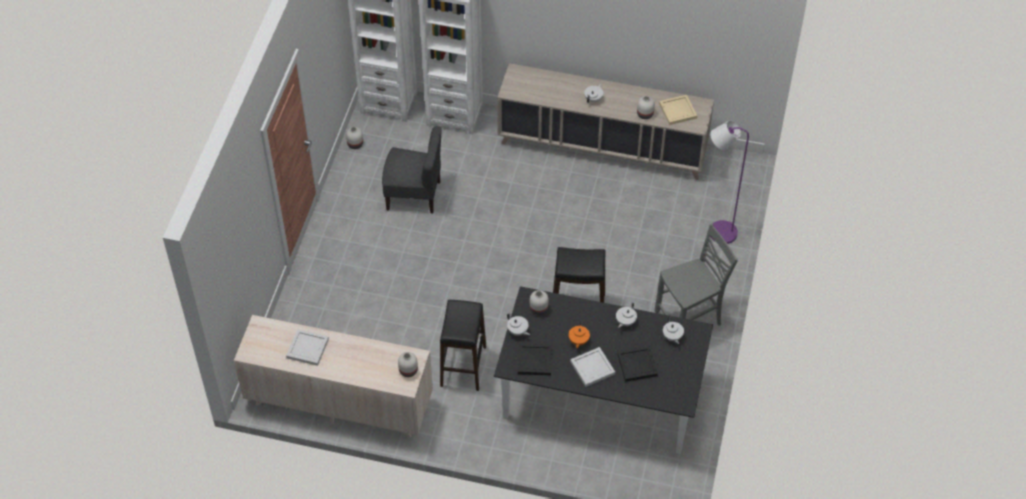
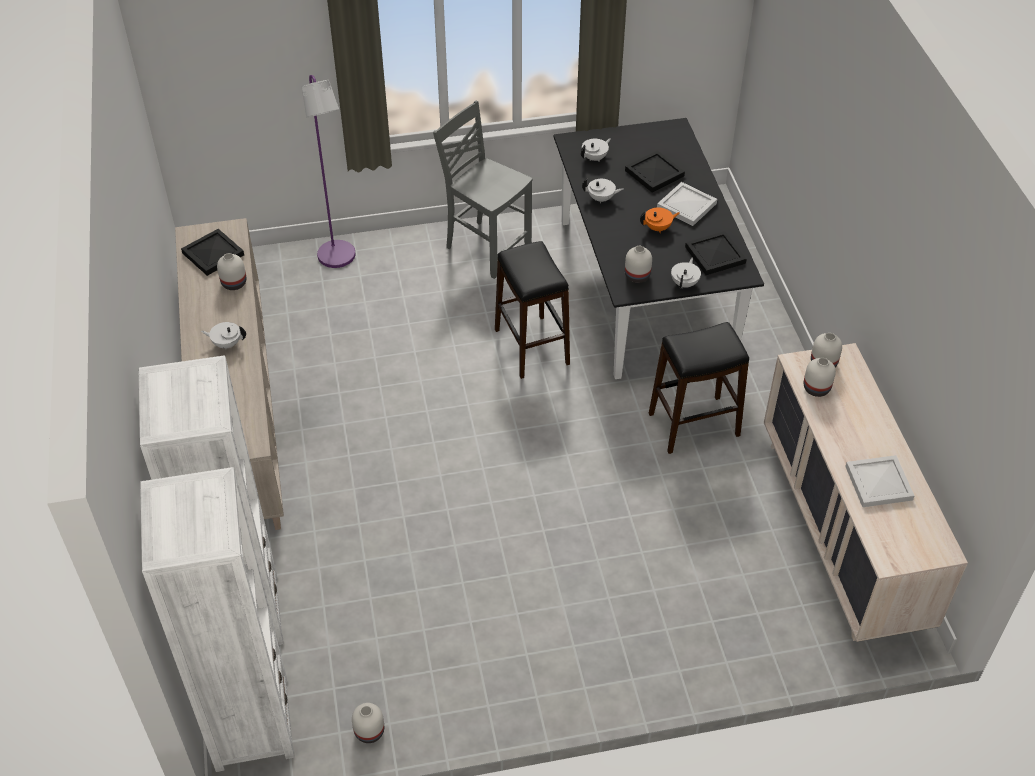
camera: 115 degrees left, 5 degrees down
grey chair [382,126,442,213] -> none
beige tray [659,95,697,125] -> black tray [181,229,244,276]
none -> white vase [804,358,836,397]

